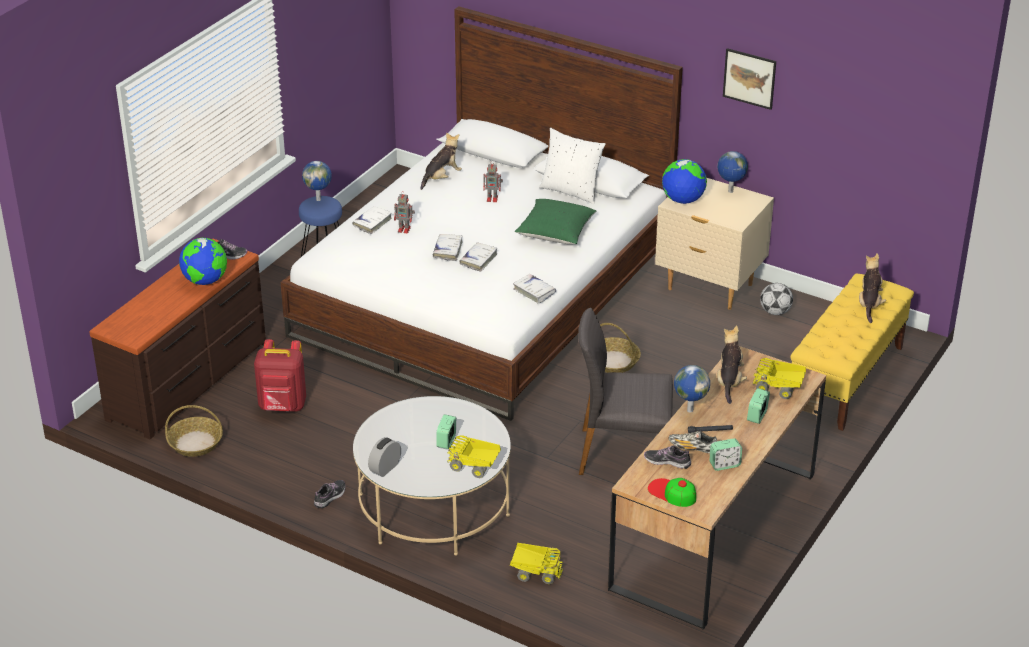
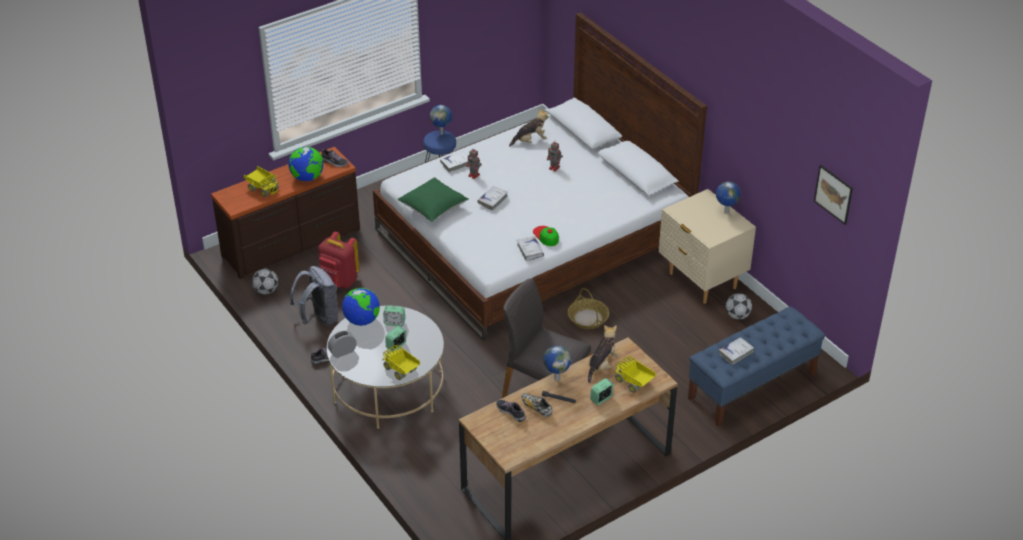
camera: 25 degrees right, 5 degrees up
basket [165,405,223,457] -> football [252,269,278,294]
white book [459,243,498,272] -> white book moved to [718,337,754,365]
toy truck [510,543,563,584] -> toy truck moved to [244,166,279,197]
green pillow [515,199,596,244] -> green pillow moved to [397,177,469,222]
white pillow [539,128,606,204] -> none
cap [648,478,696,507] -> cap moved to [533,226,559,246]
globe [662,159,707,204] -> globe moved to [342,288,380,326]
alarm clock [709,438,742,471] -> alarm clock moved to [383,306,405,327]
picture [723,48,776,110] -> picture moved to [814,165,853,225]
yellow bench [791,273,914,431] -> blue bench [688,306,825,427]
plush toy [859,253,886,323] -> none
none -> grey backpack [290,266,339,326]

